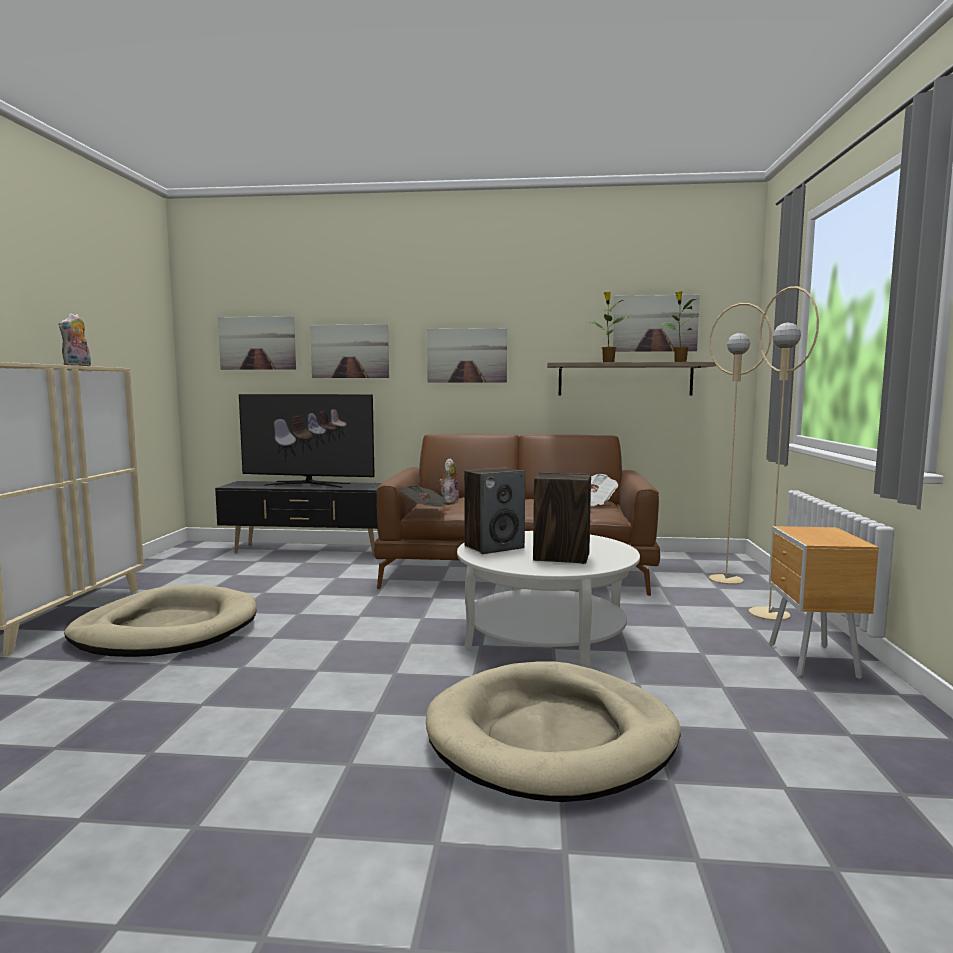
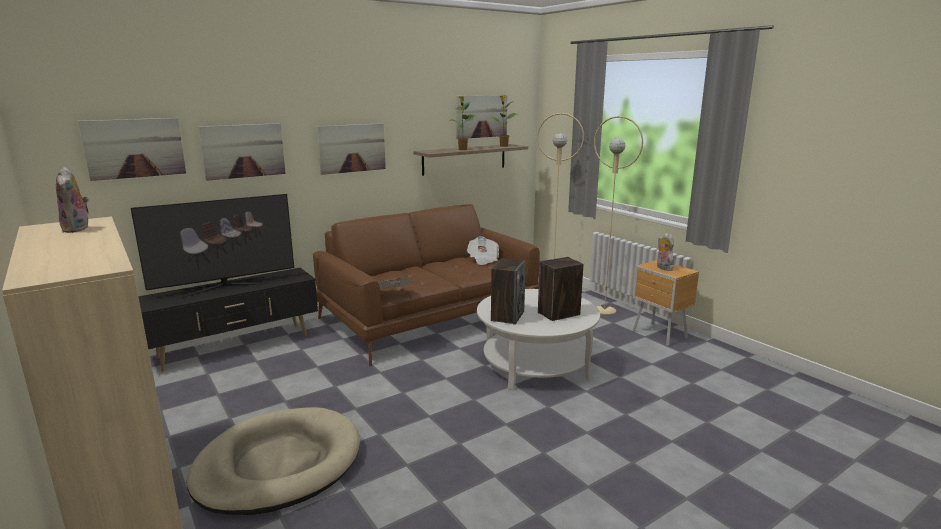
camera: 40 degrees left, 10 degrees up
beige dog bed [426,662,681,802] -> none
plush toy [440,458,459,503] -> plush toy moved to [657,233,675,271]

